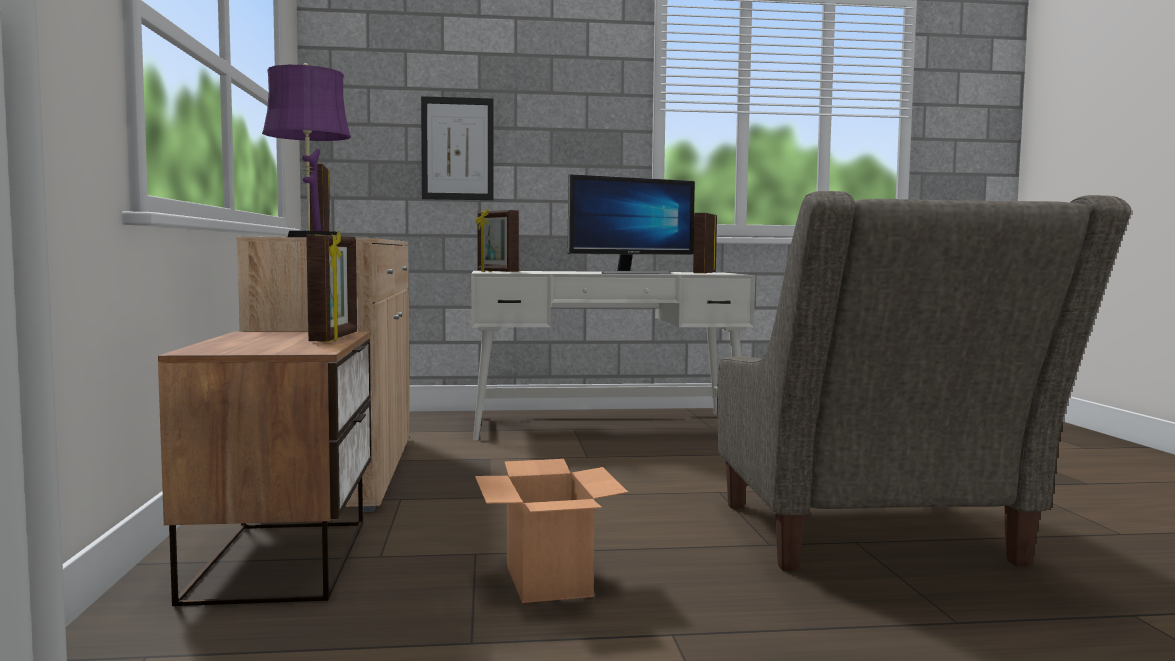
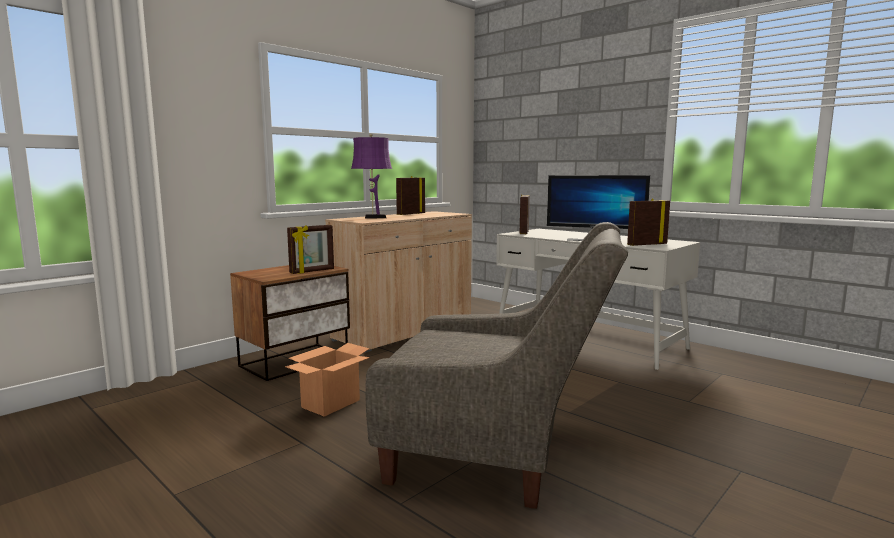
camera: 50 degrees right, 5 degrees up
picture [421,96,494,200] -> none
grey armchair [717,191,1131,571] -> grey armchair turned 120 degrees counterclockwise [365,222,628,509]

